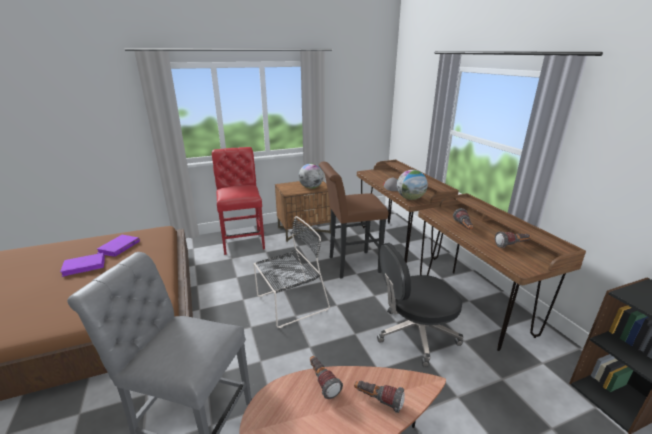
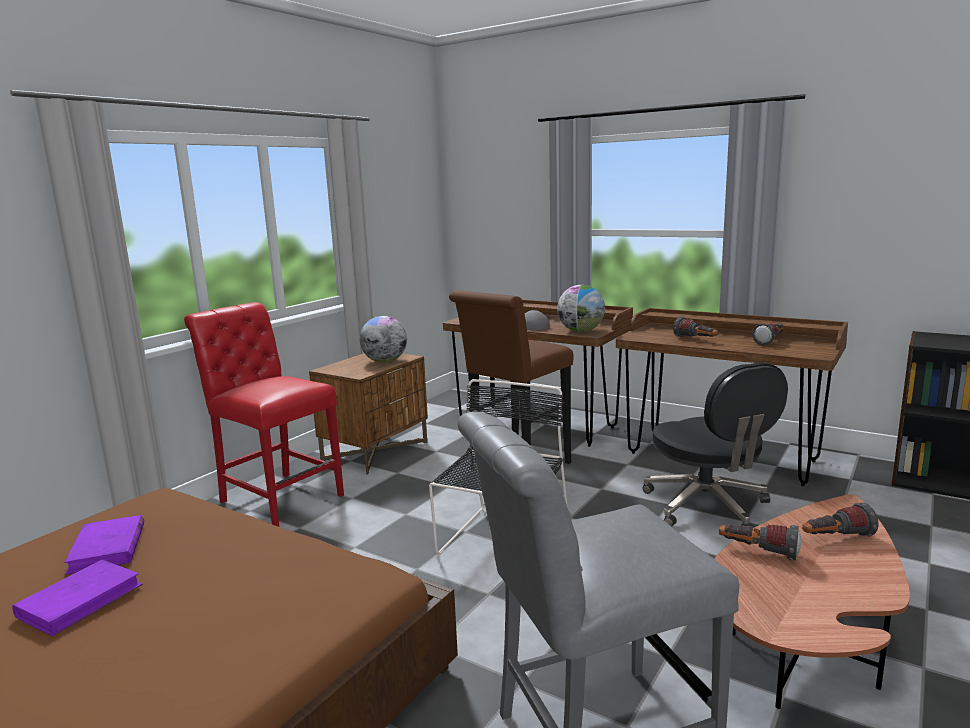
camera: 35 degrees left, 10 degrees down
black office chair [377,243,463,367] -> black office chair turned 60 degrees counterclockwise [642,362,788,527]

